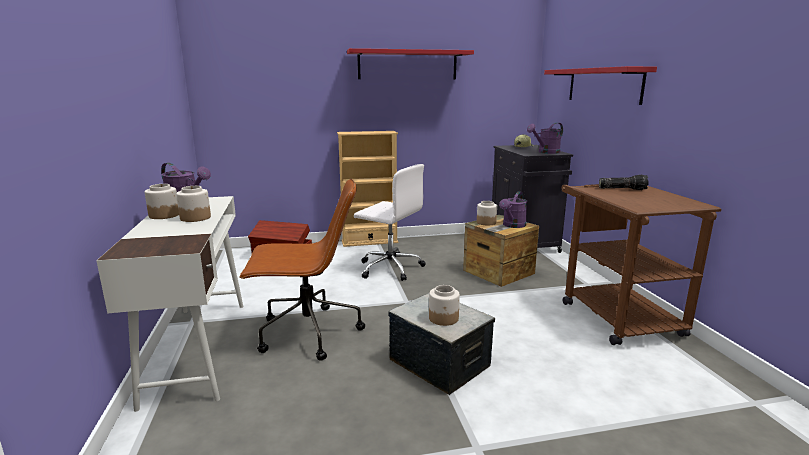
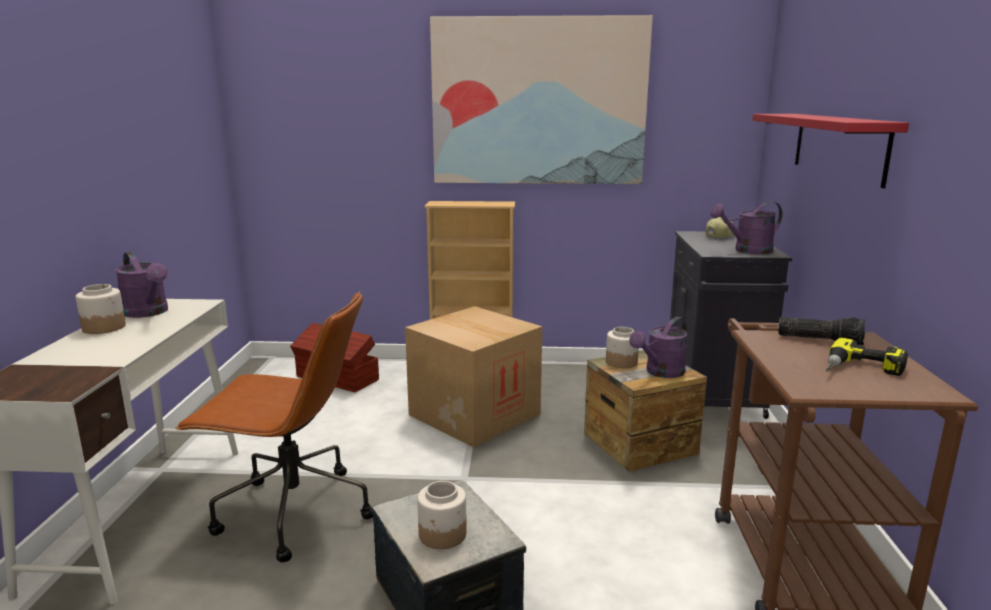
camera: 15 degrees right, 0 degrees up
jar [176,186,211,222] -> none
red shelf [347,48,474,79] -> picture [430,15,653,184]
white office chair [354,164,426,281] -> cardboard box [405,306,542,447]
none -> power drill [826,337,908,376]

